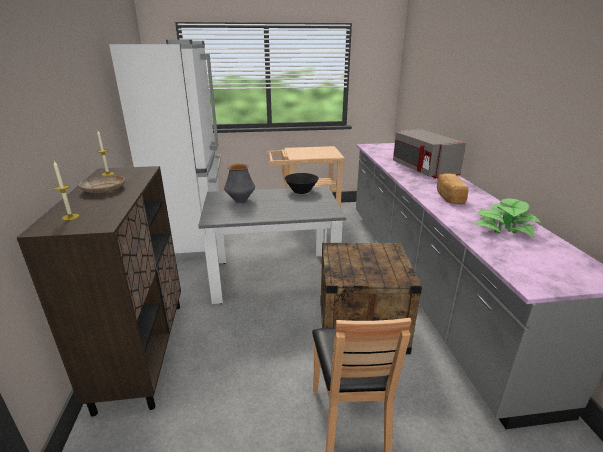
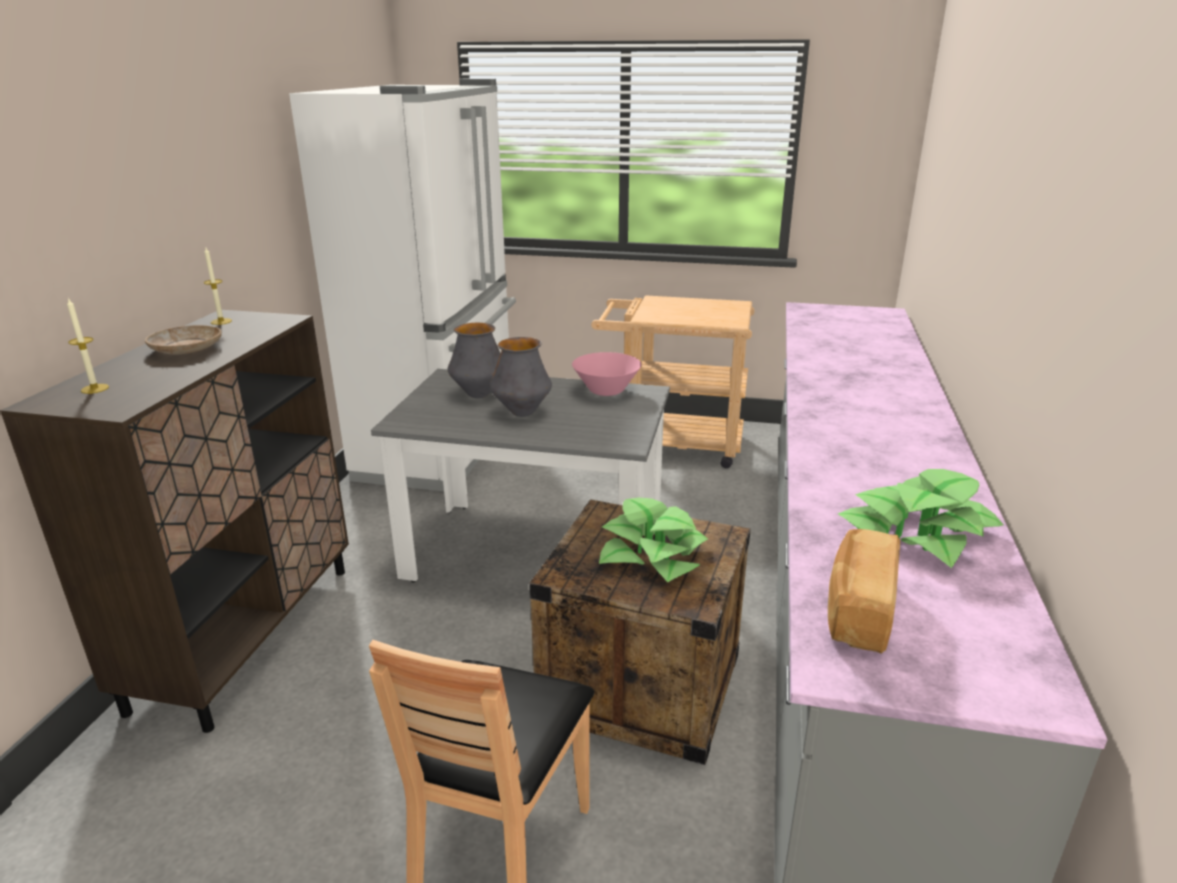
camera: 20 degrees right, 0 degrees up
black bowl [285,173,319,194] -> pink bowl [572,352,642,396]
grey microwave [393,129,466,179] -> none
bread [437,174,468,204] -> bread moved to [828,529,900,654]
none -> vase [490,337,552,417]
none -> potted plant [599,498,708,582]

